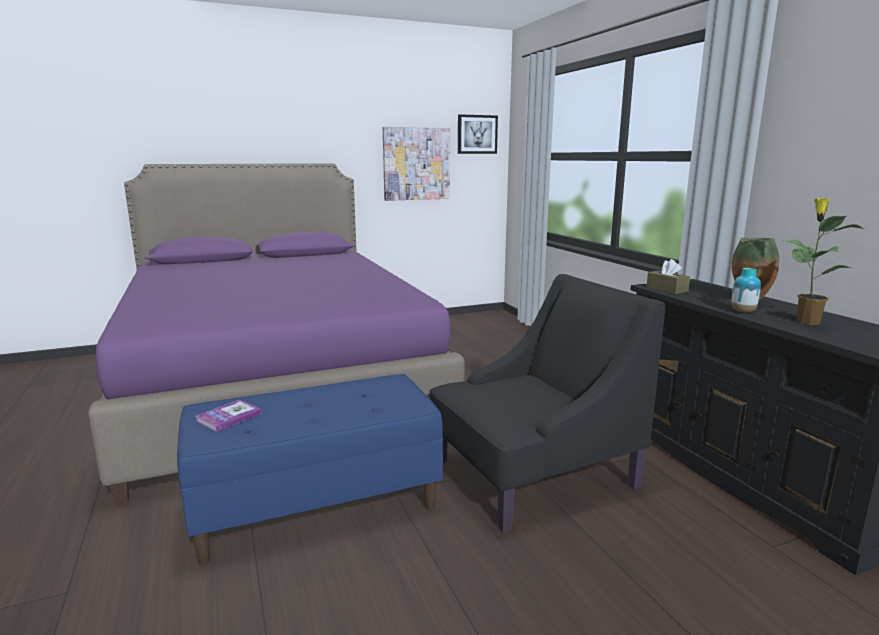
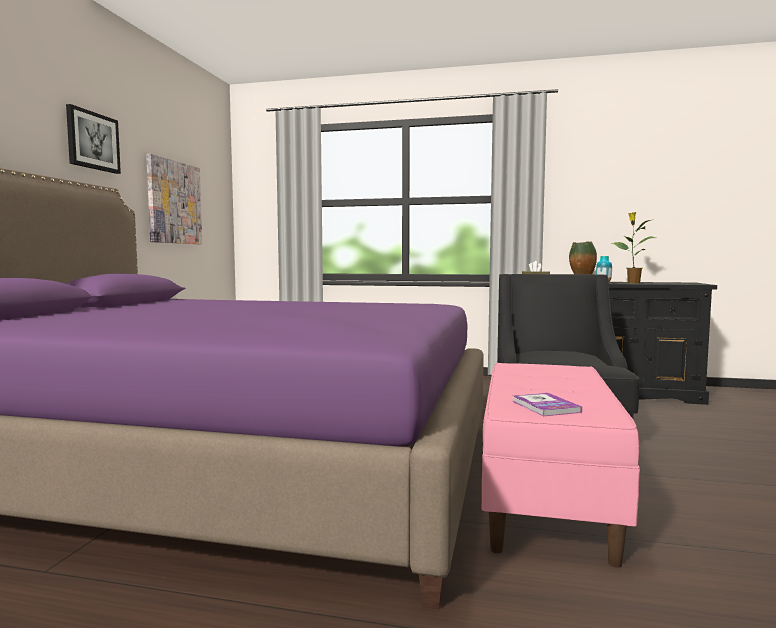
camera: 55 degrees left, 10 degrees down
blue bench [177,374,443,565] -> pink bench [482,363,640,567]
picture [458,114,498,154] -> picture moved to [66,104,121,174]

